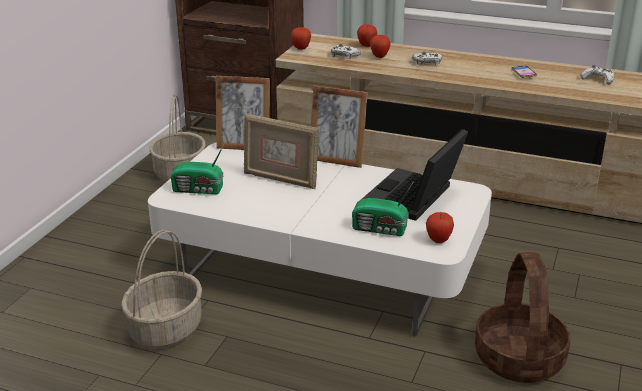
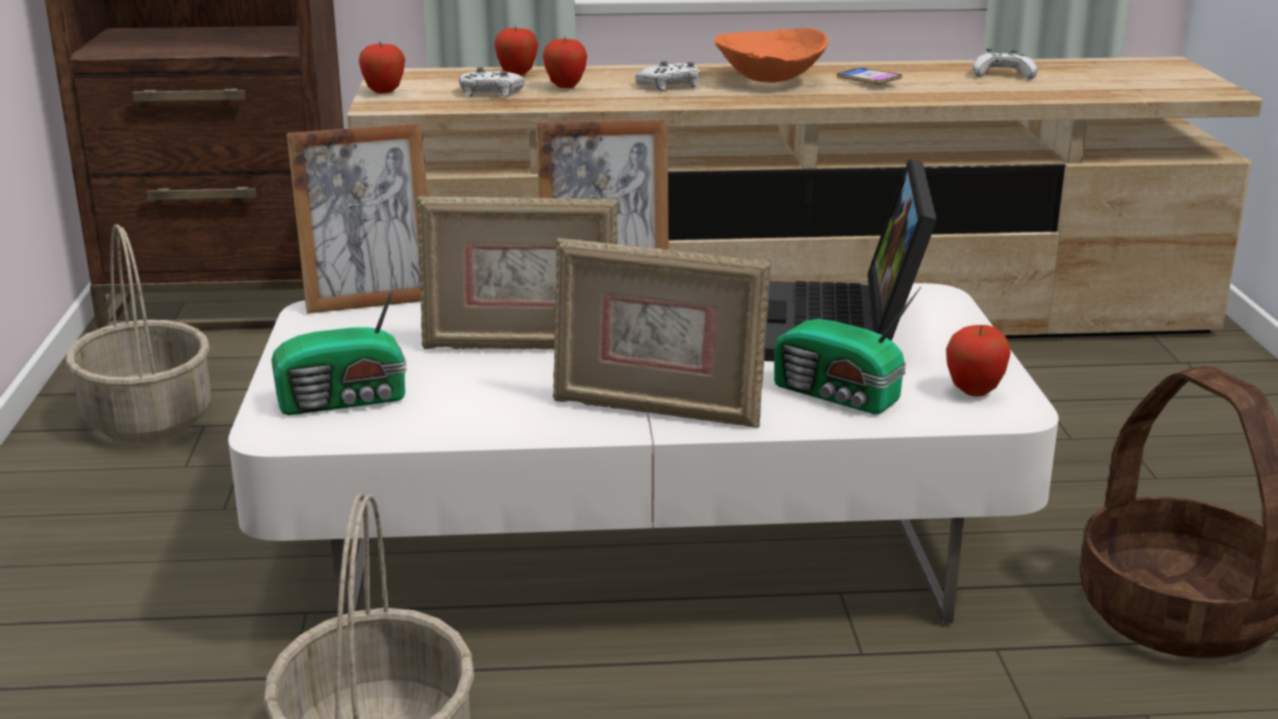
camera: 25 degrees left, 5 degrees down
radio [352,181,414,236] -> radio turned 45 degrees clockwise [774,287,921,414]
none -> picture frame [553,238,771,428]
none -> orange bowl [714,28,828,83]

